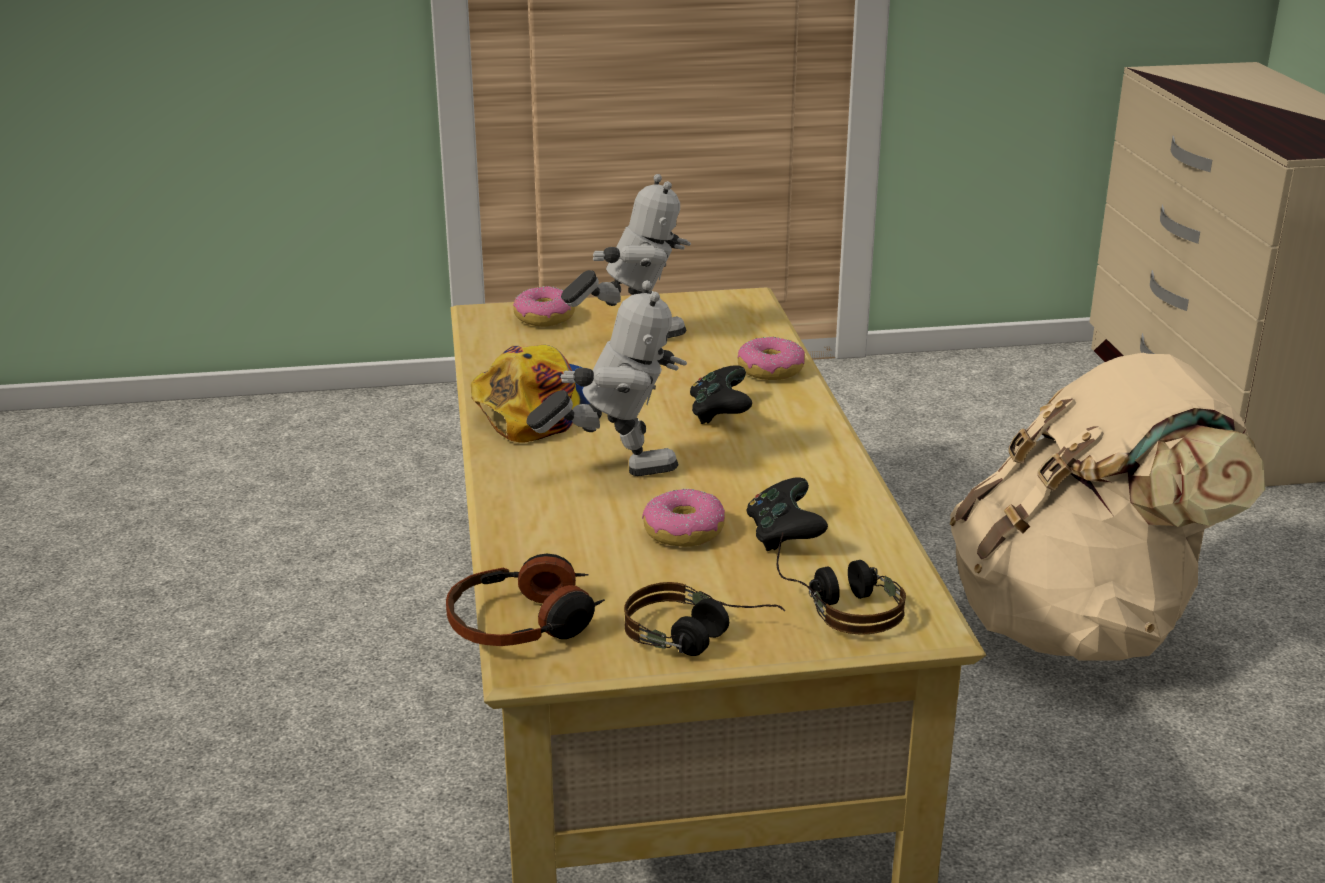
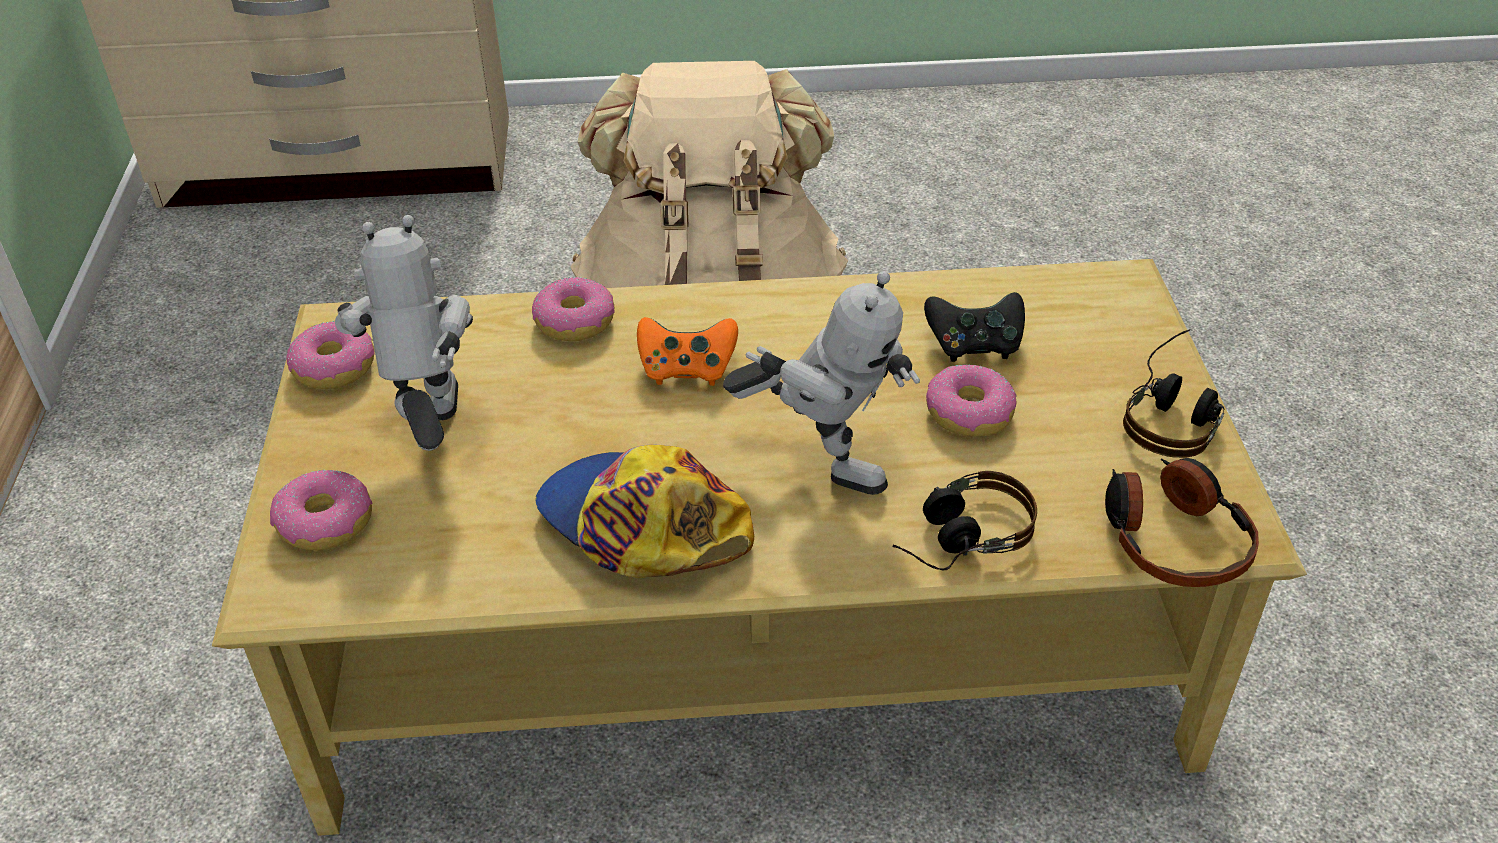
camera: 85 degrees left, 15 degrees up
toy robot [526,280,687,476] -> toy robot turned 120 degrees clockwise [723,271,920,495]
black game controller [690,365,752,424] -> orange game controller [637,317,738,386]
headphones [776,532,906,635] -> headphones moved to [893,471,1037,570]
none -> donut [286,321,375,389]

